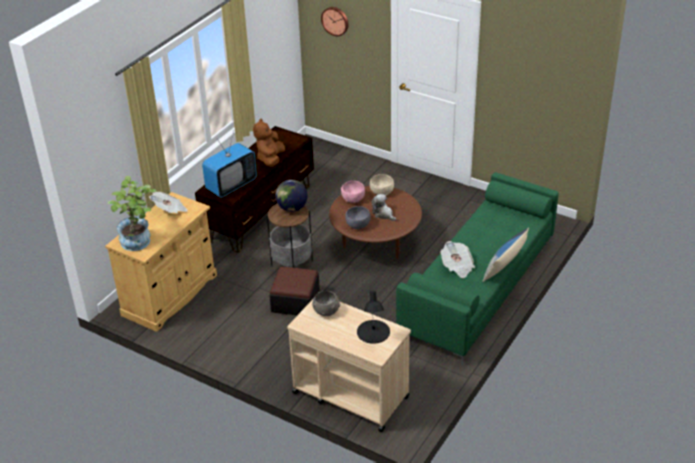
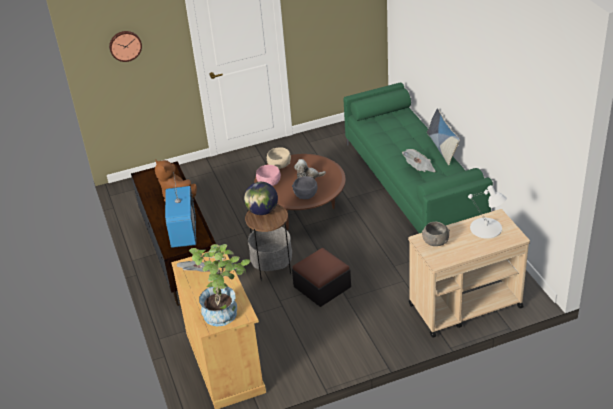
camera: 50 degrees left, 0 degrees up
black table lamp [357,291,390,344] -> white table lamp [468,185,507,238]

